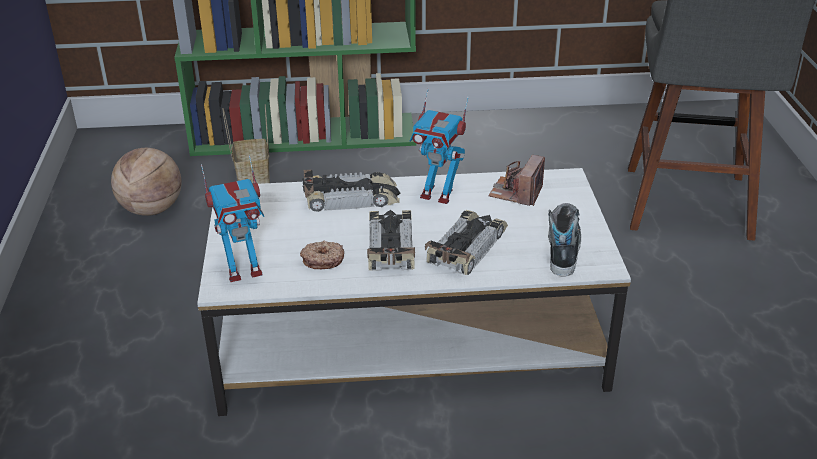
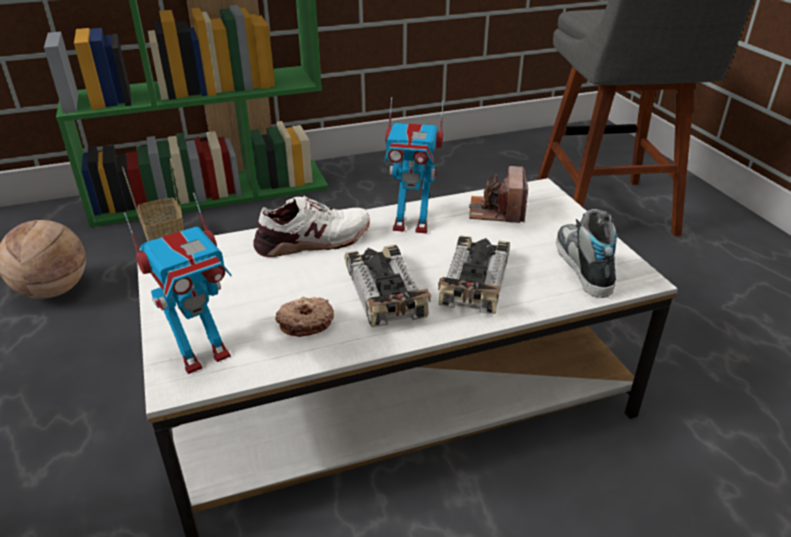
camera: 15 degrees left, 0 degrees up
toy car [302,170,400,212] -> white shoe [253,196,370,257]

